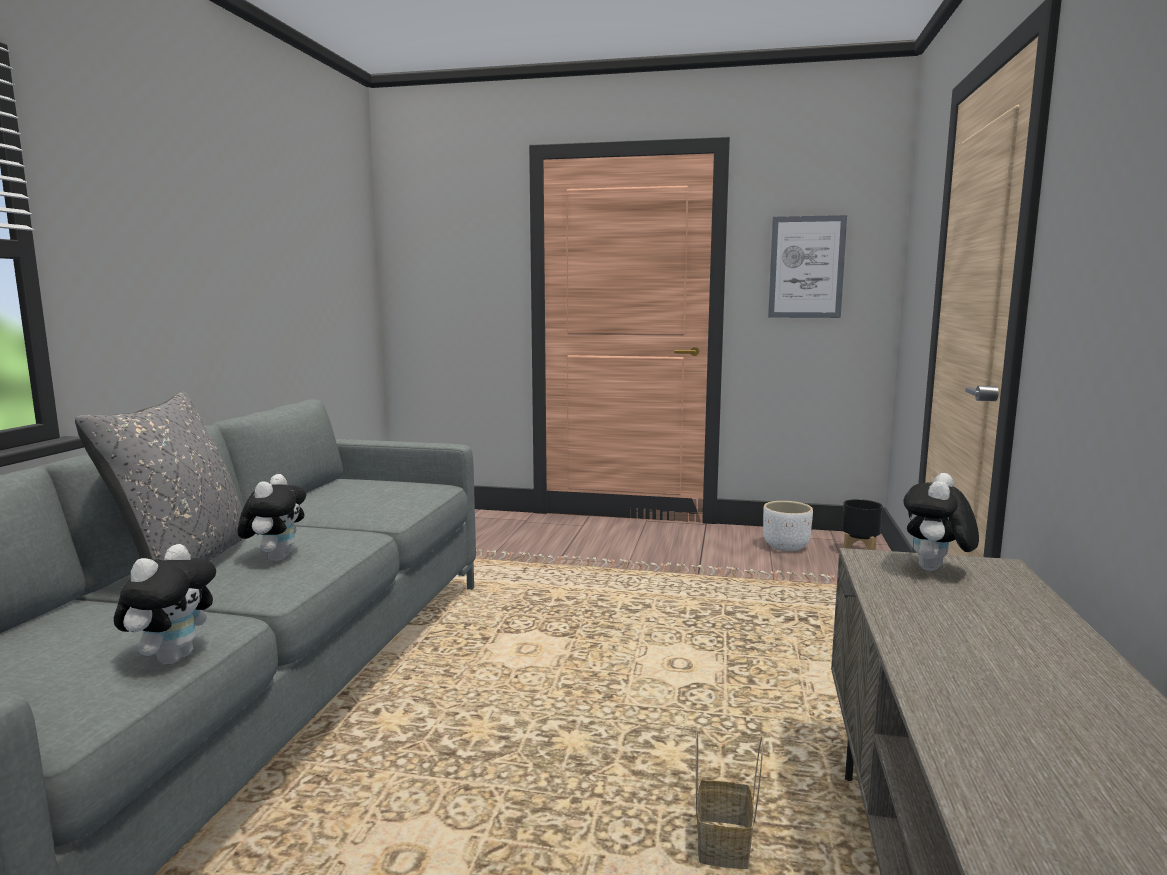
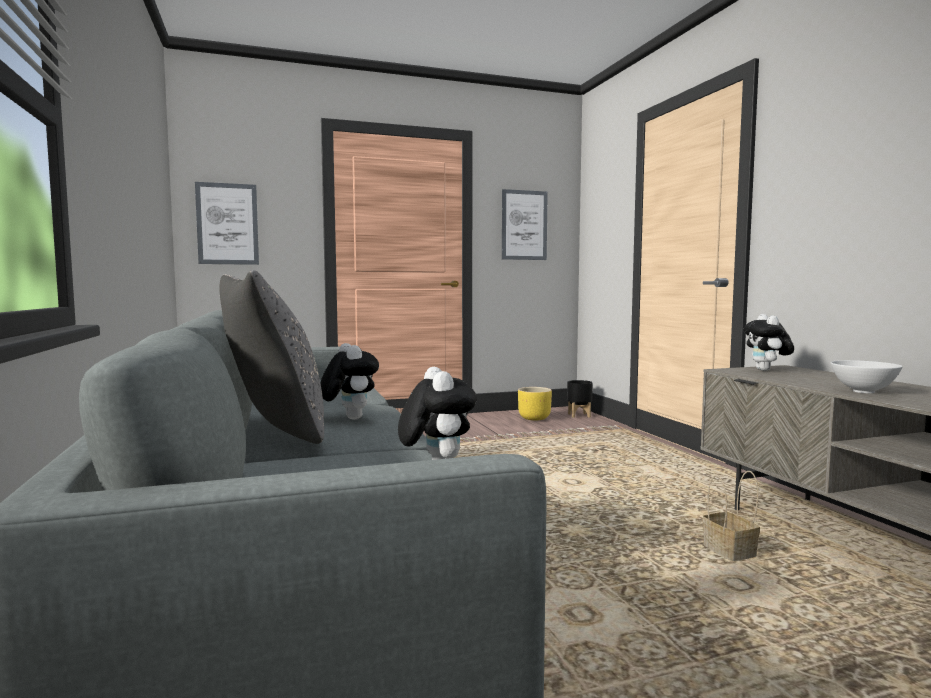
camera: 30 degrees left, 5 degrees down
white planter [763,501,813,551] -> yellow planter [518,387,552,421]
none -> picture [195,182,259,265]
none -> white bowl [831,360,903,393]

